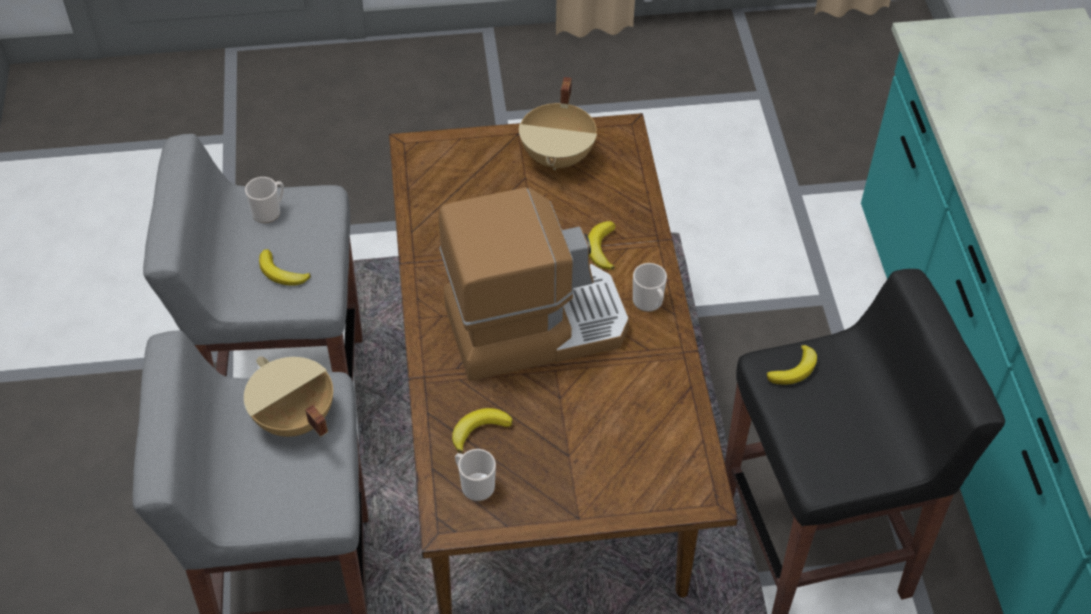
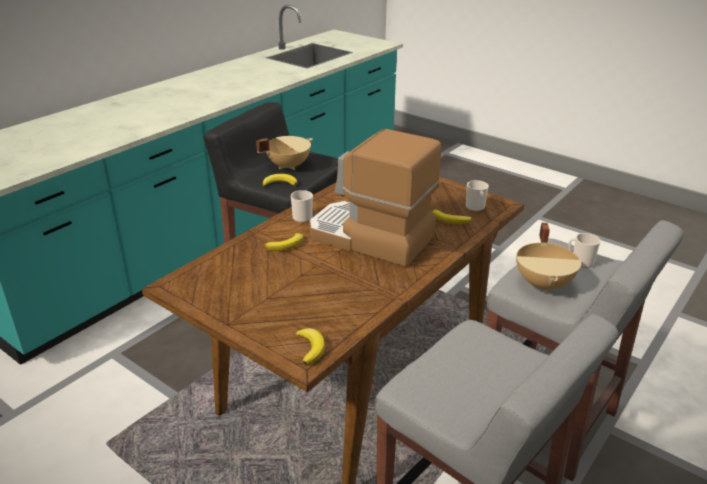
camera: 135 degrees left, 20 degrees down
mug [245,177,284,223] -> mug moved to [569,233,601,268]
banana [259,249,311,286] -> banana moved to [295,328,325,365]
beige cooking pot [519,77,597,170] -> beige cooking pot moved to [256,136,313,170]

